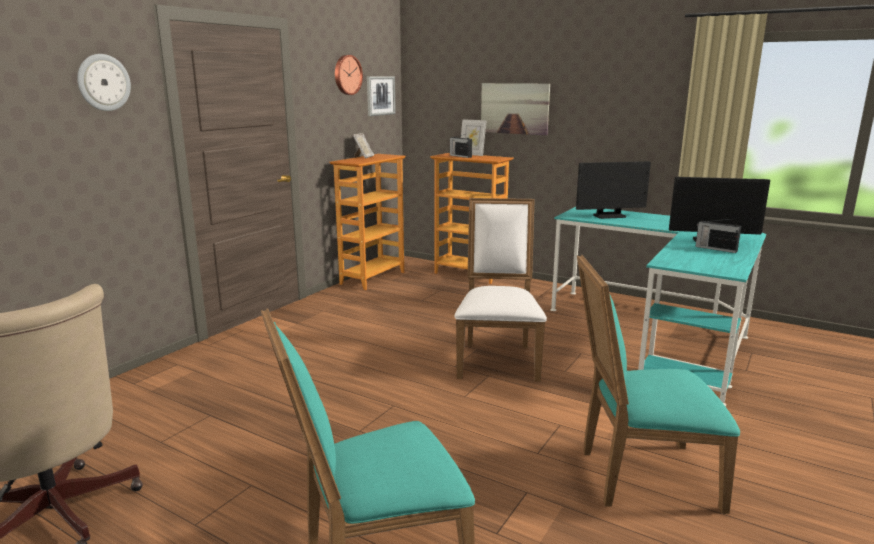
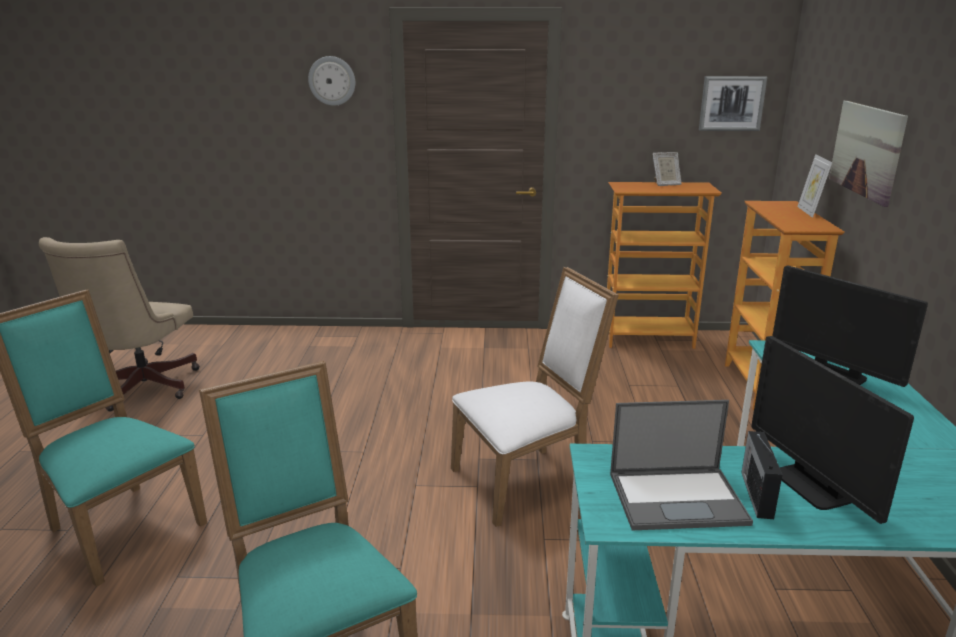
camera: 60 degrees right, 5 degrees up
wall clock [335,55,363,95] -> none
radio [450,134,472,158] -> none
none -> laptop [610,400,753,530]

